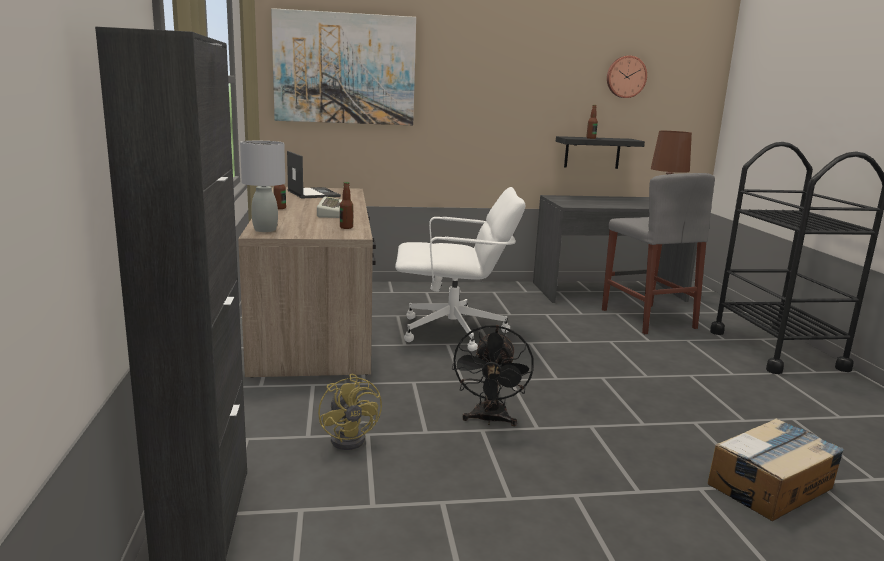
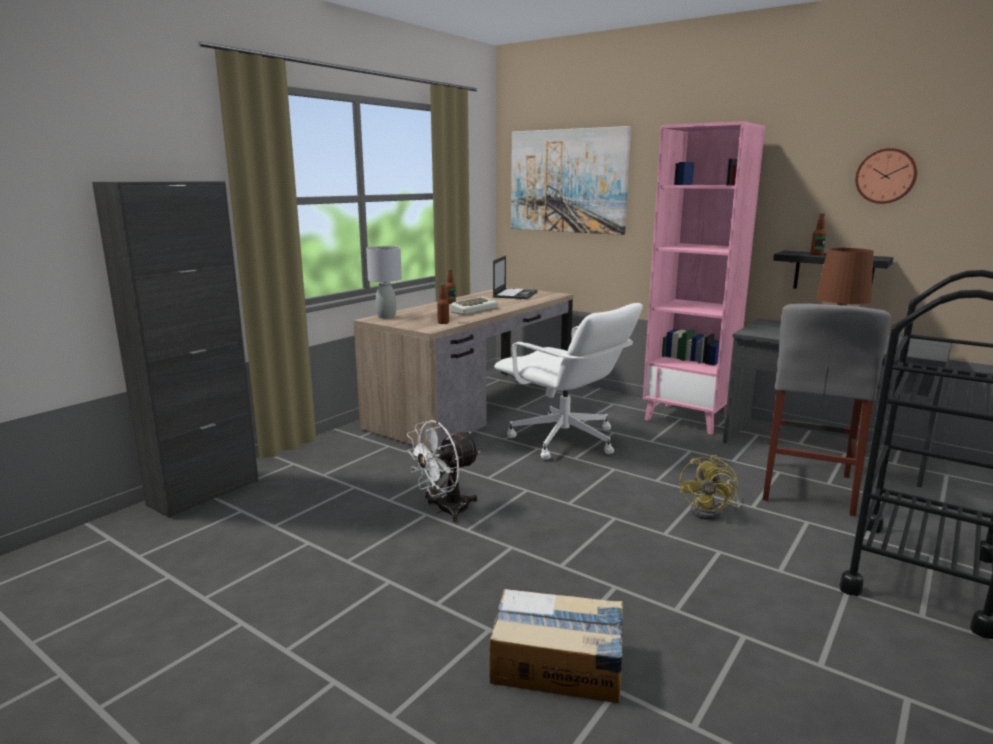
camera: 45 degrees right, 0 degrees up
yellow fan [318,374,382,450] -> yellow fan moved to [680,455,740,520]
black fan [452,325,534,426] -> white fan [405,420,480,522]
none -> pink bookcase [643,121,765,435]

